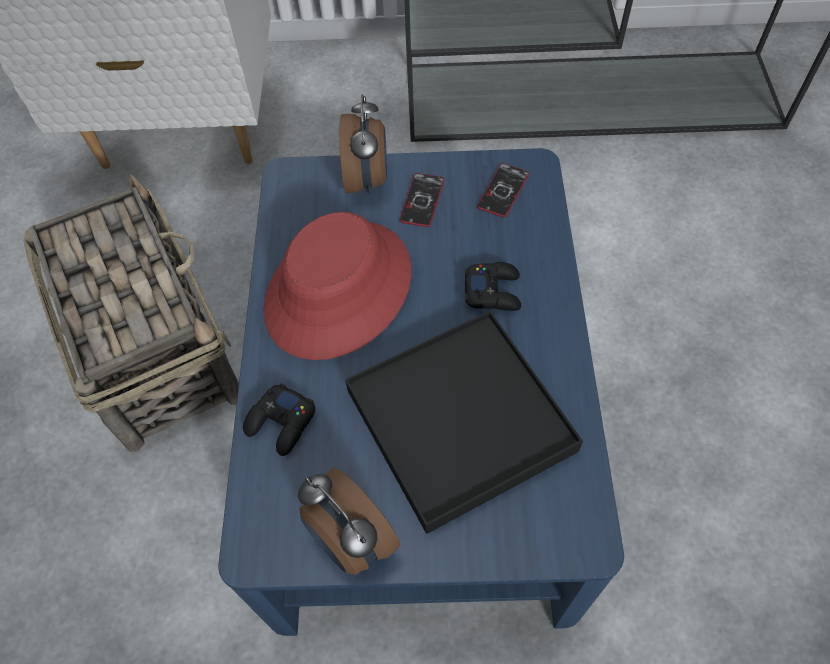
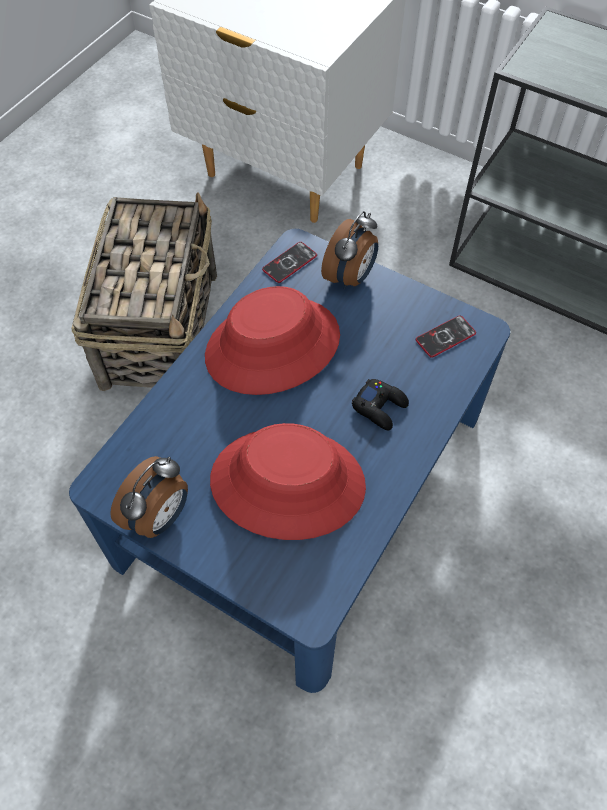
camera: 30 degrees right, 0 degrees up
black game controller [243,383,315,456] -> none
alarm clock [298,468,400,575] -> alarm clock turned 135 degrees counterclockwise [110,456,188,538]
black tray [345,311,583,534] -> red hat [210,423,366,540]
phone [399,173,444,227] -> phone moved to [262,242,317,283]

